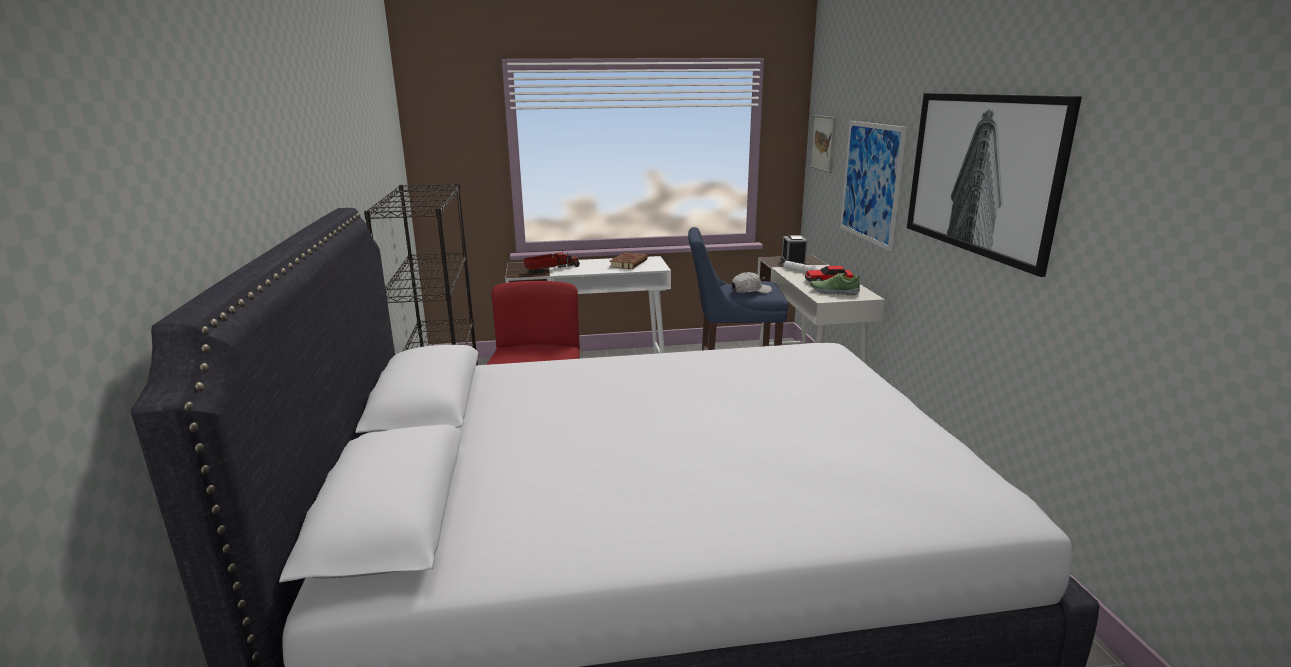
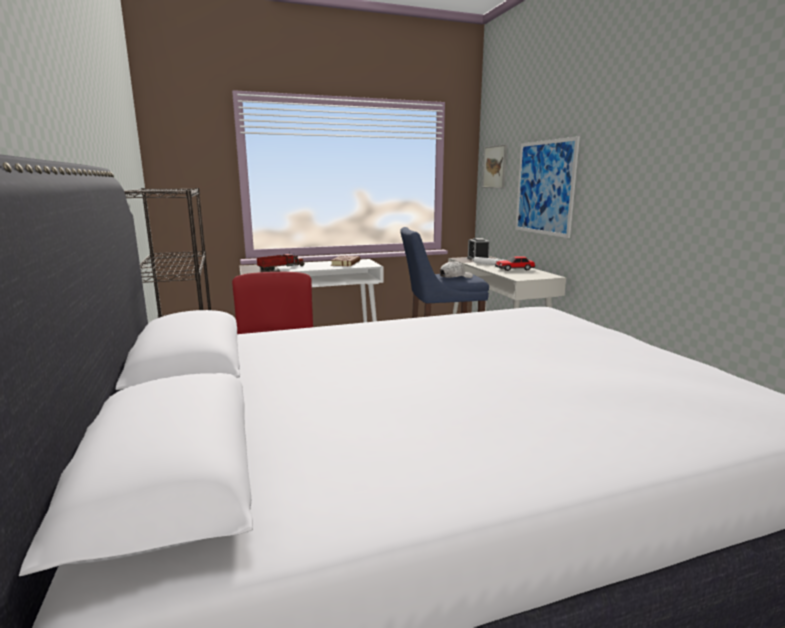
camera: 10 degrees left, 5 degrees down
shoe [810,273,861,296] -> none
picture [907,93,1082,277] -> none

